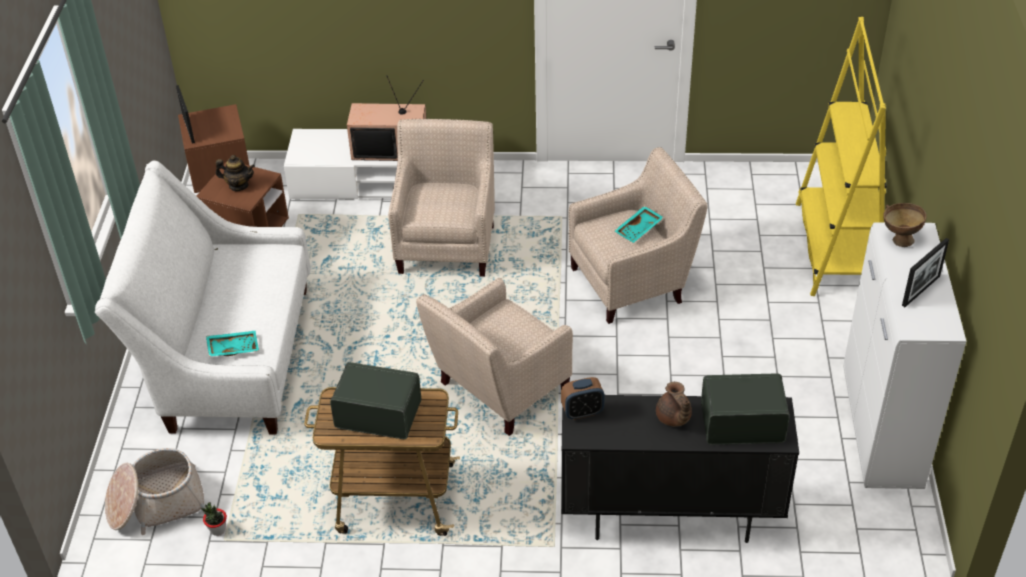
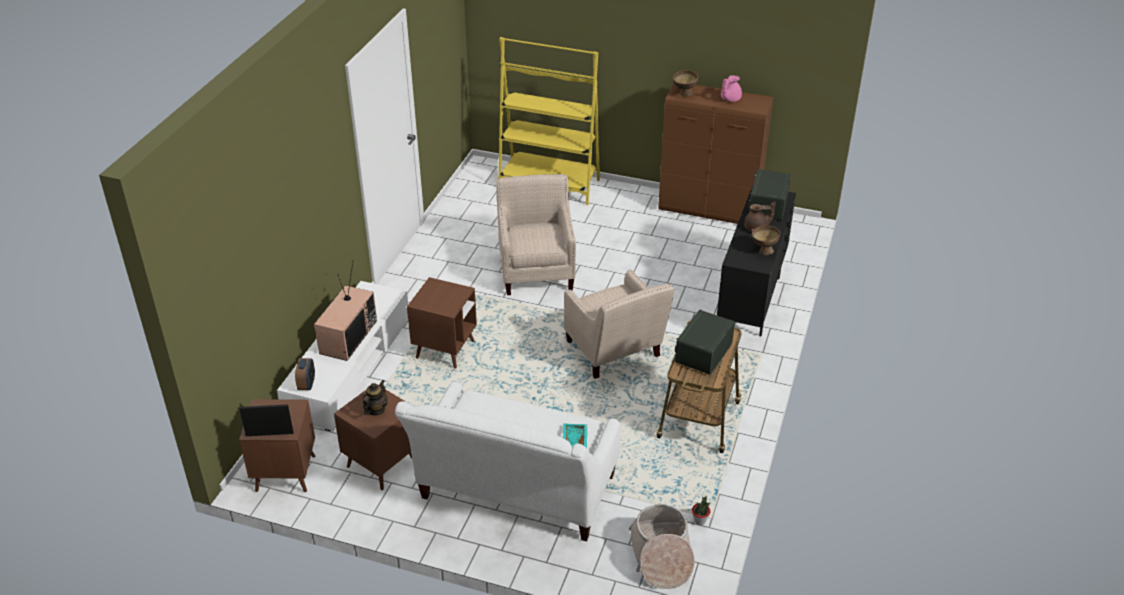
camera: 75 degrees left, 5 degrees down
beige armchair [388,119,495,277] -> brown side table [407,277,477,369]
alarm clock [561,377,605,420] -> alarm clock moved to [295,358,315,390]
turquoise tray [614,206,663,243] -> none
white cabinet [843,222,966,489] -> brown cabinet [658,83,773,224]
picture frame [902,238,949,307] -> pink teapot [721,75,742,102]
none -> brown bowl [752,226,780,255]

